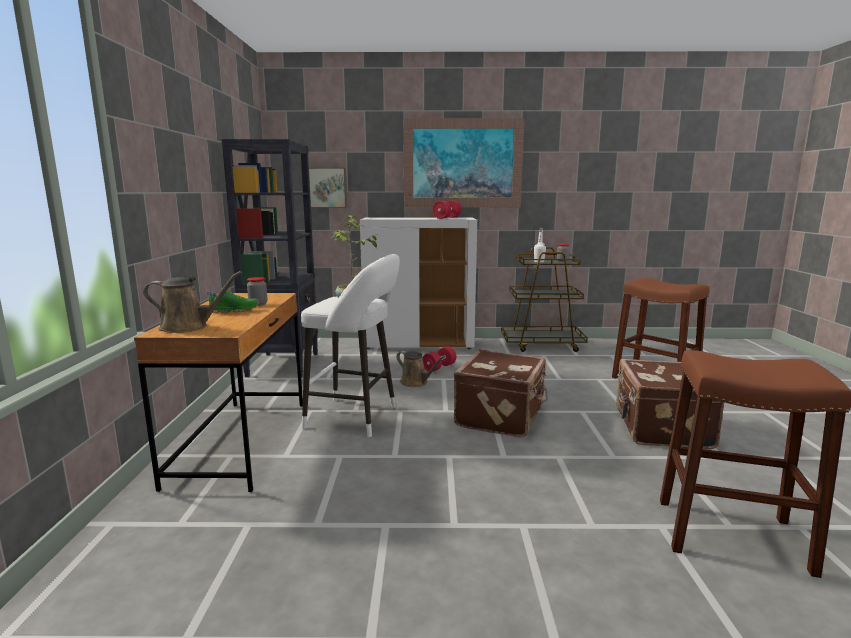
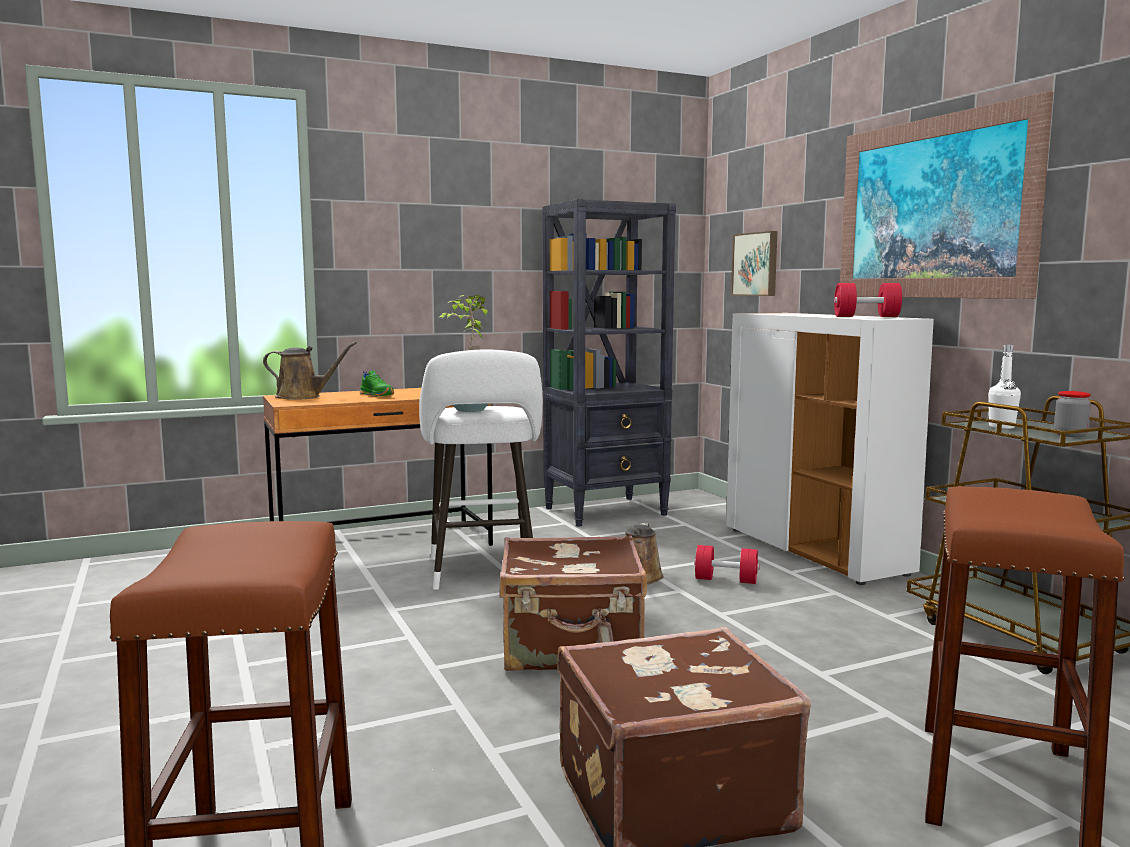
camera: 65 degrees right, 5 degrees down
brown watering can [143,271,242,333] -> brown watering can turned 60 degrees counterclockwise [263,342,357,400]
jar [247,277,267,306] -> none

